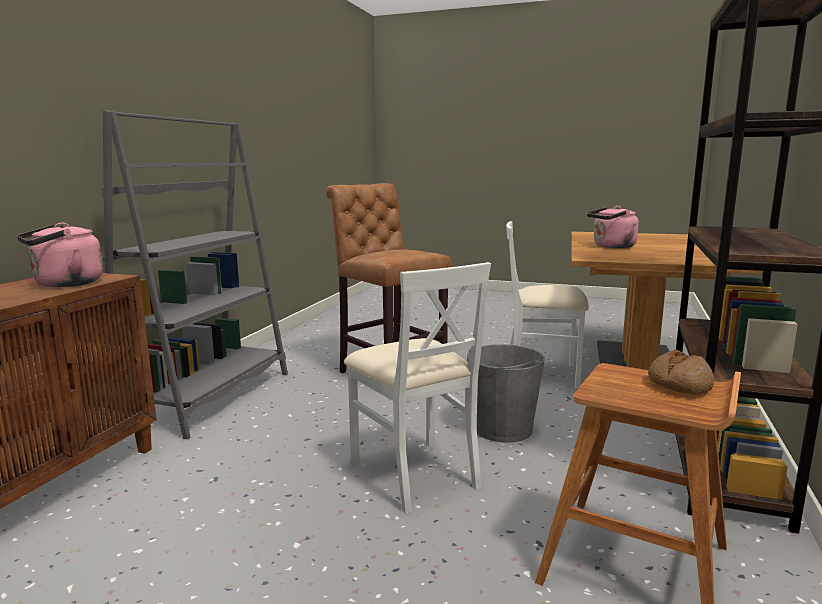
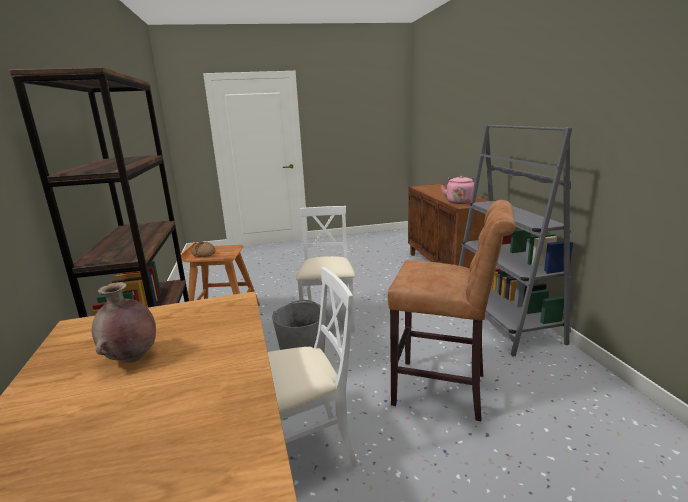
camera: 150 degrees right, 5 degrees up
white chair [344,262,491,514] -> white chair turned 60 degrees clockwise [296,206,355,333]
pink kettle [587,206,639,248] -> none
none -> brown vase [92,283,156,363]

